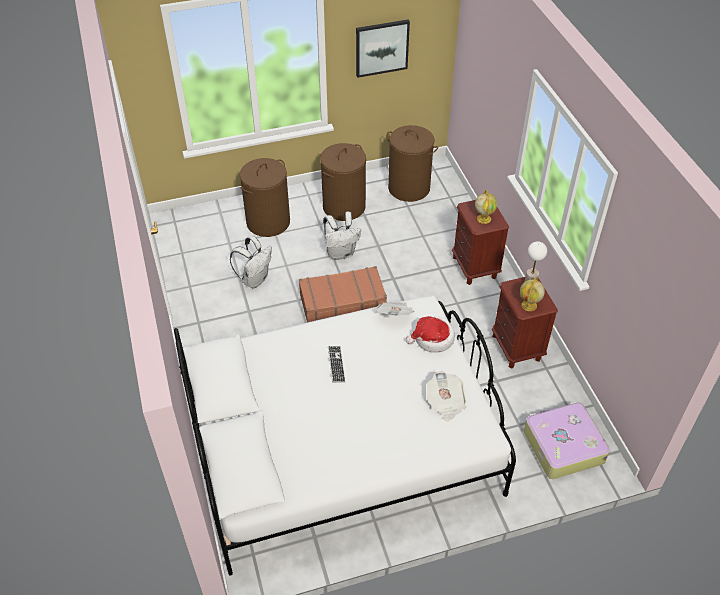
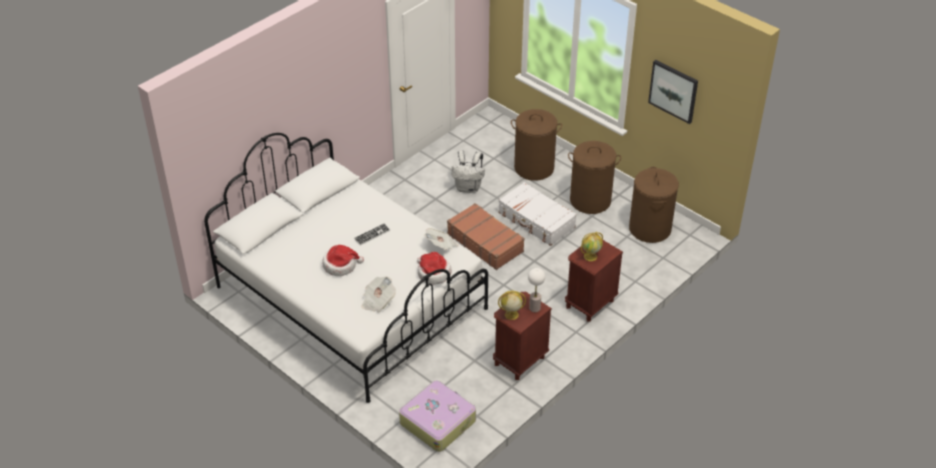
camera: 60 degrees right, 5 degrees down
white backpack [323,212,361,260] -> white suitcase [499,182,577,246]
none -> hat [322,245,364,276]

